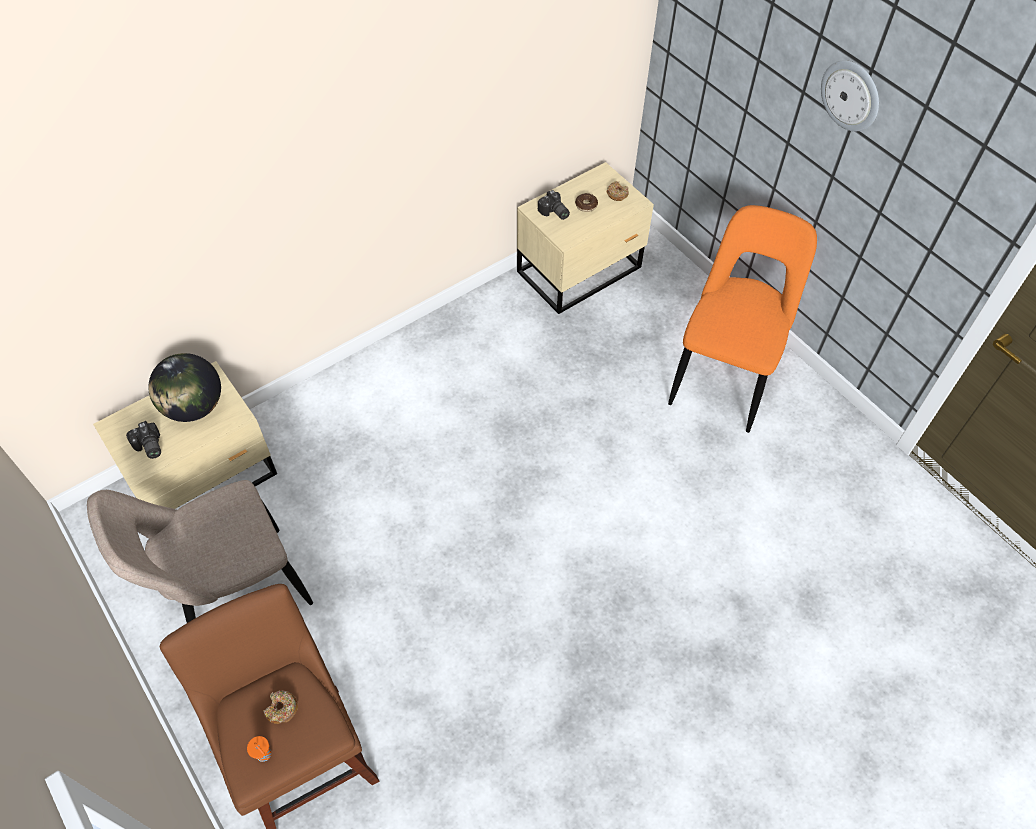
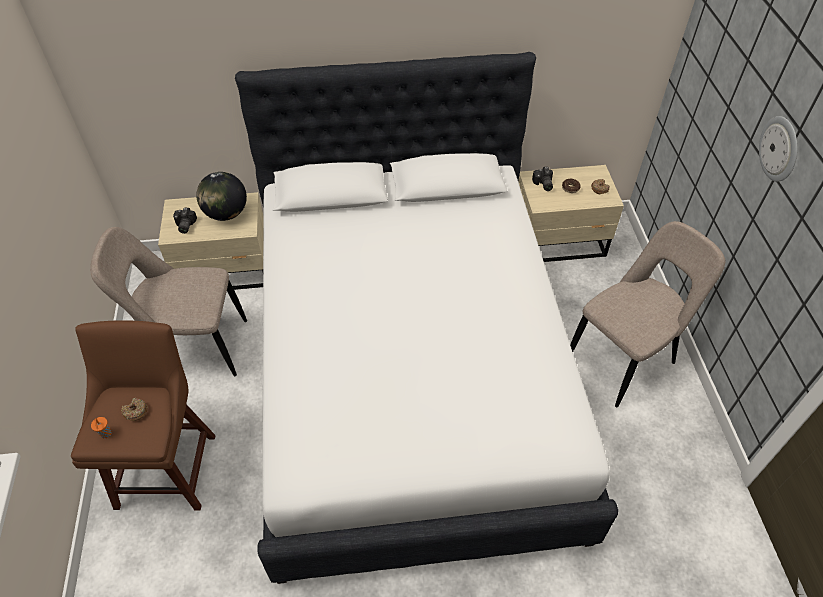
camera: 30 degrees right, 5 degrees down
orange chair [668,205,817,433] -> beige chair [570,221,725,407]
none -> white bed [235,52,618,584]

